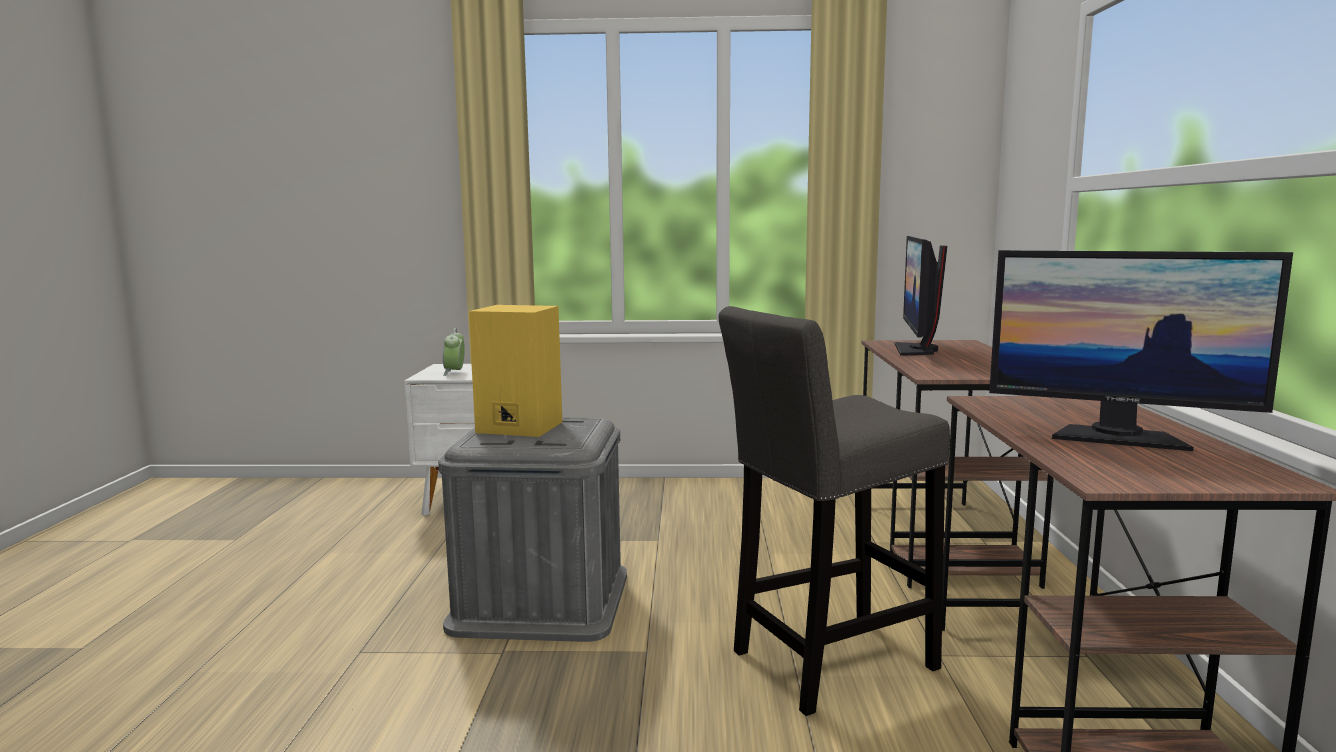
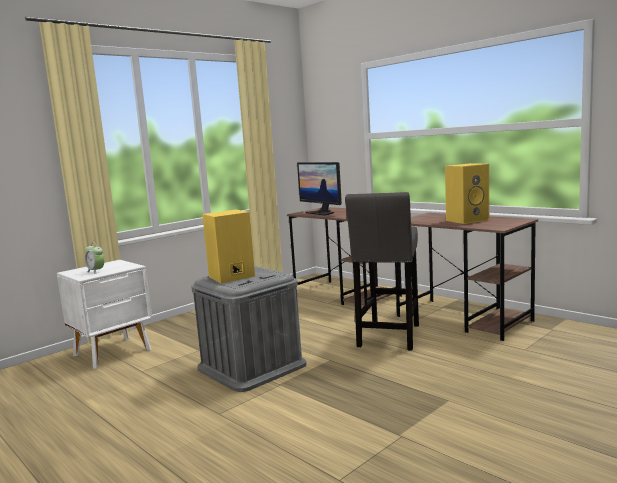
camera: 45 degrees left, 0 degrees up
monitor [989,250,1293,451] -> yellow speaker [445,163,489,224]

